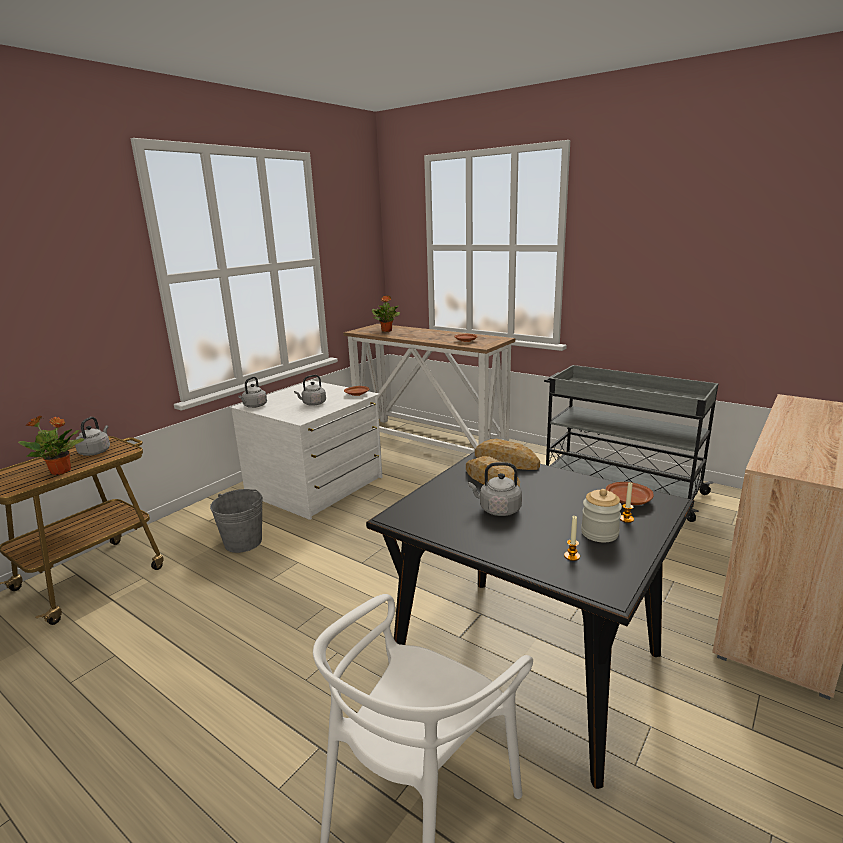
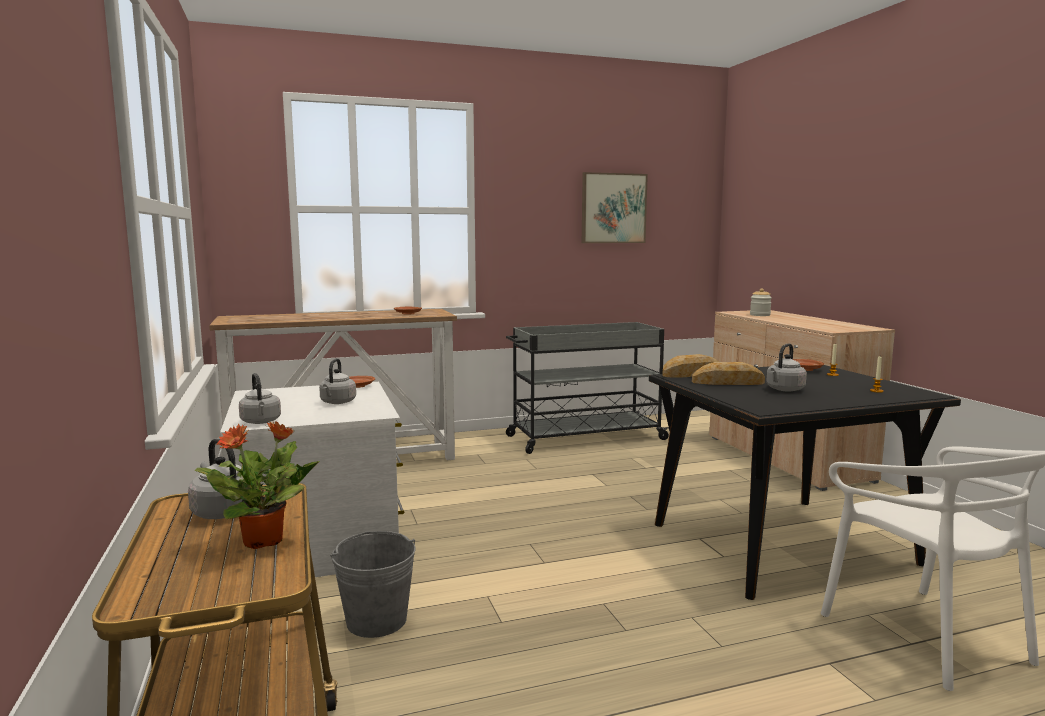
camera: 55 degrees left, 10 degrees down
potted plant [372,295,400,332] -> none
jar [581,489,622,542] -> jar moved to [750,288,772,316]
none -> picture [582,172,648,243]

